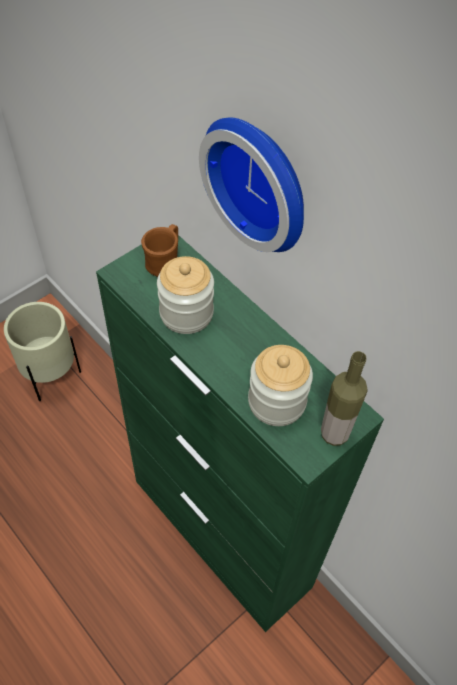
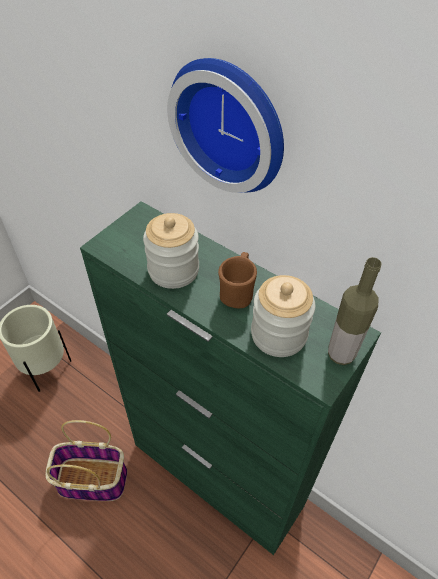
camera: 10 degrees left, 5 degrees down
brown mug [141,224,178,277] -> brown mug moved to [218,252,257,308]
none -> basket [45,420,128,501]

